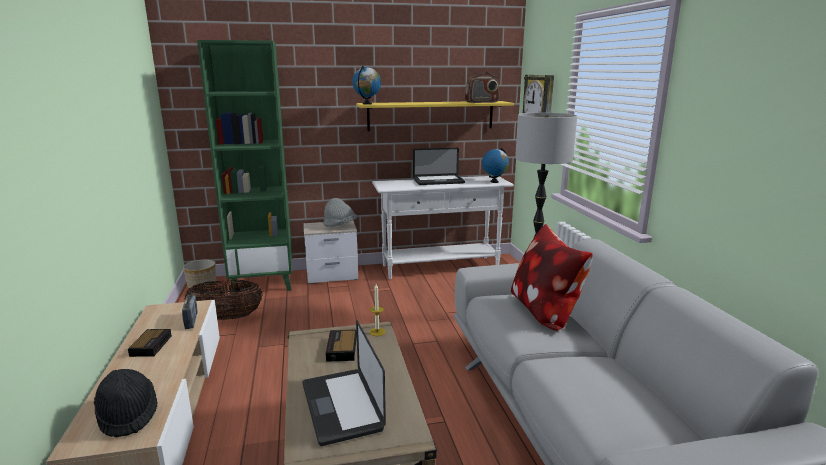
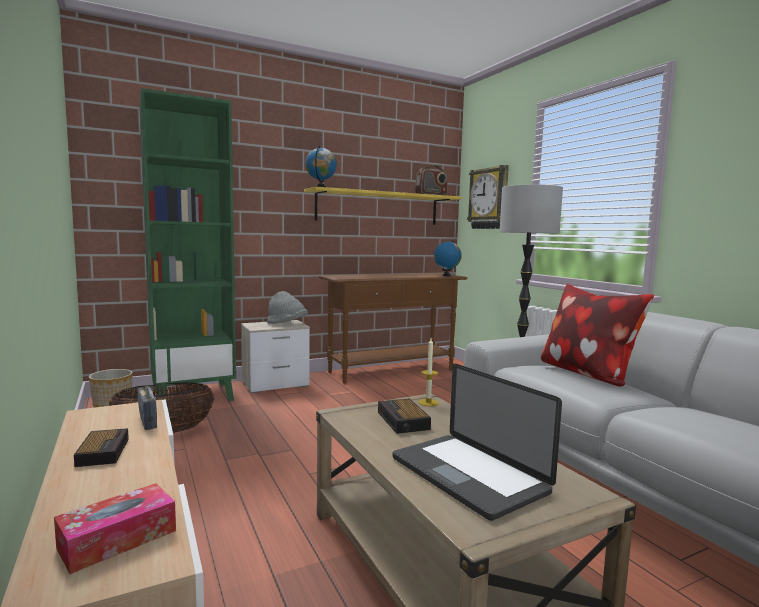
camera: 15 degrees left, 10 degrees down
black hat [94,369,158,437] -> tissue box [54,483,176,574]
white console table [372,176,514,279] -> brown console table [319,273,467,384]
laptop [413,148,465,185] -> none

